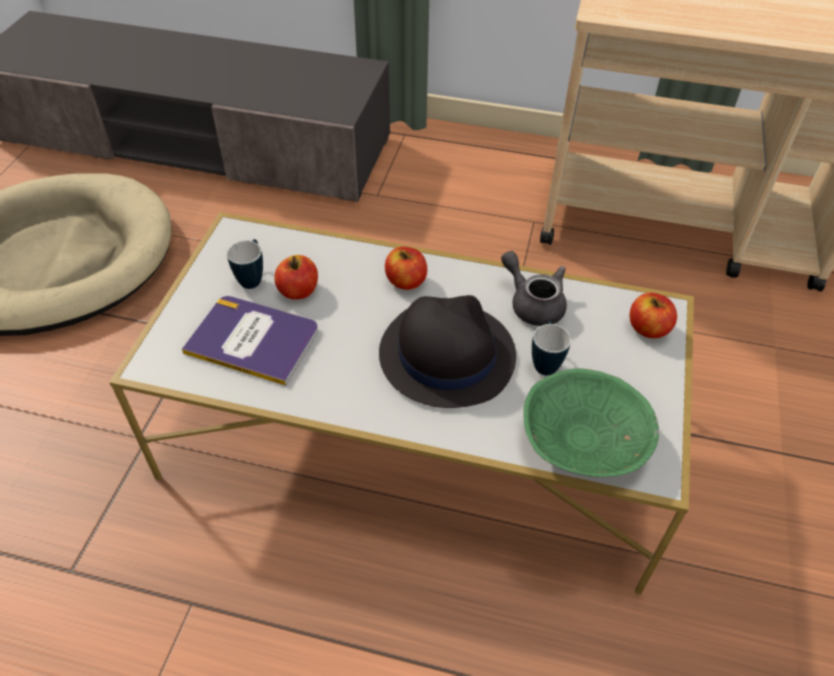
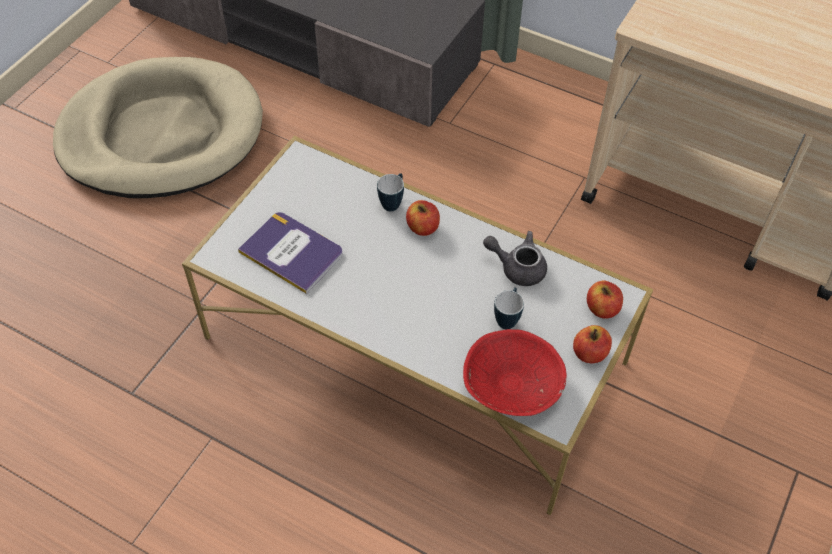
camera: 15 degrees right, 5 degrees up
mug [227,239,263,289] -> mug moved to [377,173,404,212]
apple [275,255,318,300] -> apple moved to [573,325,612,363]
black hat [379,295,516,408] -> none
grey teapot [501,251,567,326] -> grey teapot turned 45 degrees counterclockwise [483,231,547,286]
green bowl [523,369,659,477] -> red bowl [463,329,567,416]

